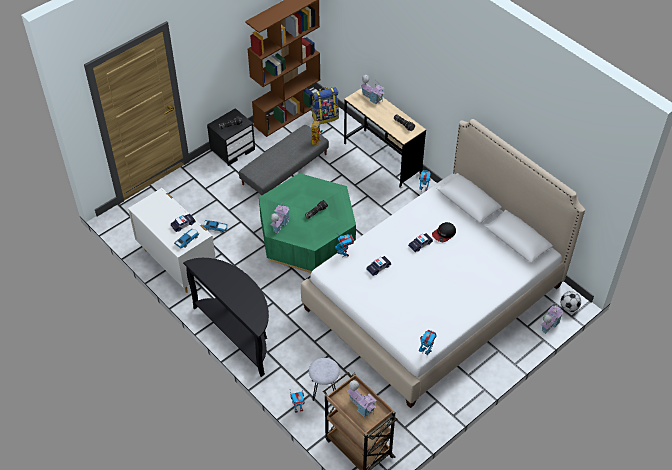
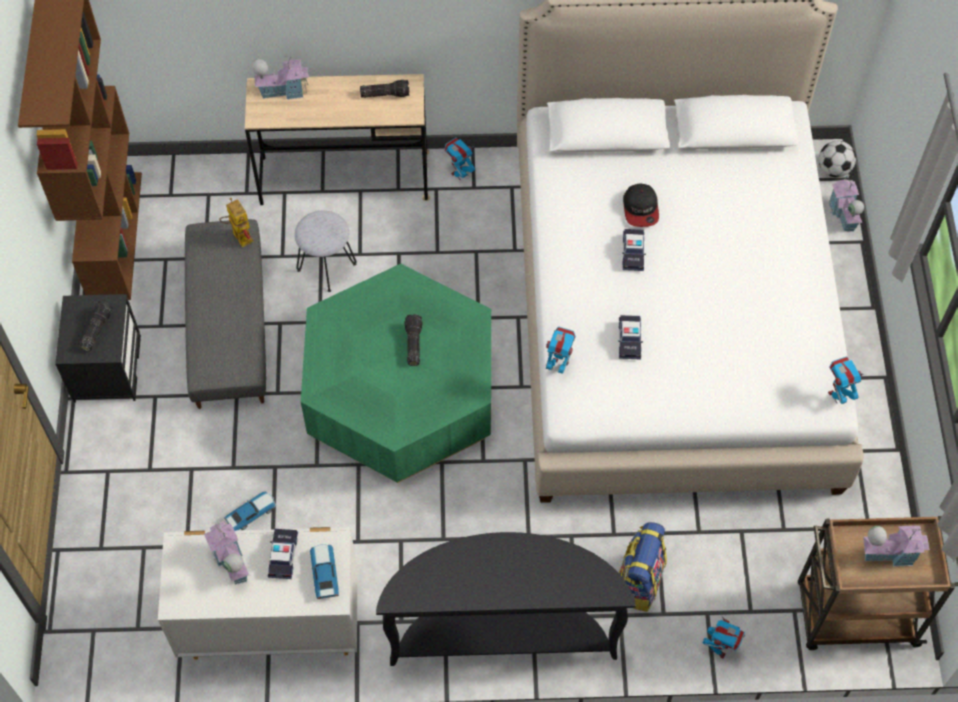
camera: 50 degrees left, 10 degrees up
toy house [271,203,289,233] -> toy house moved to [204,521,249,585]
grey stool [309,358,340,401] -> grey stool moved to [294,211,357,292]
backpack [312,87,339,124] -> backpack moved to [619,522,667,612]

